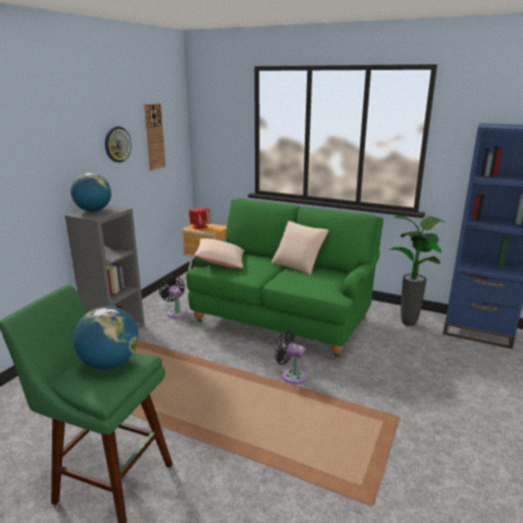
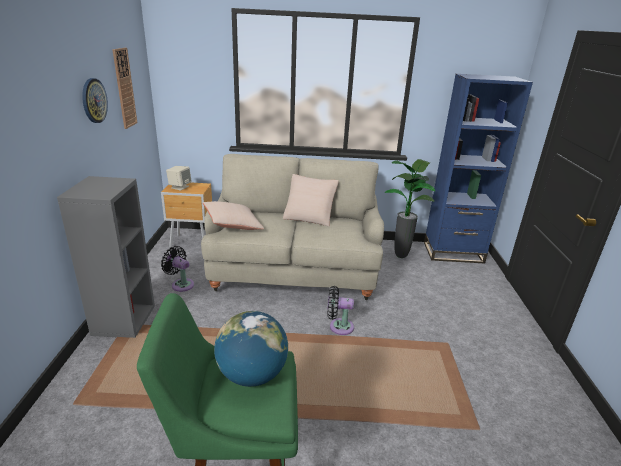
camera: 25 degrees left, 5 degrees up
globe [71,173,111,212] -> none
green sofa [186,198,383,358] -> beige sofa [201,154,384,300]
red speaker [189,208,211,230] -> beige speaker [166,166,192,191]

